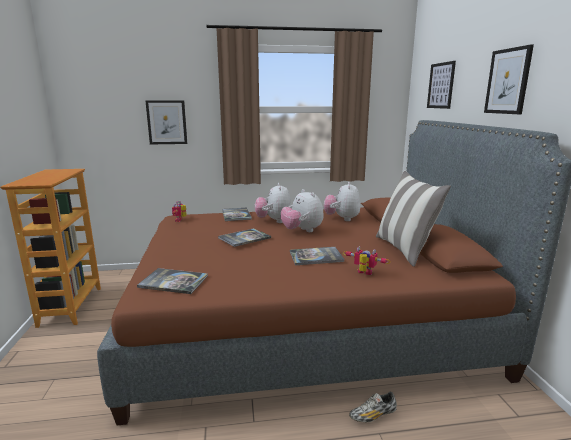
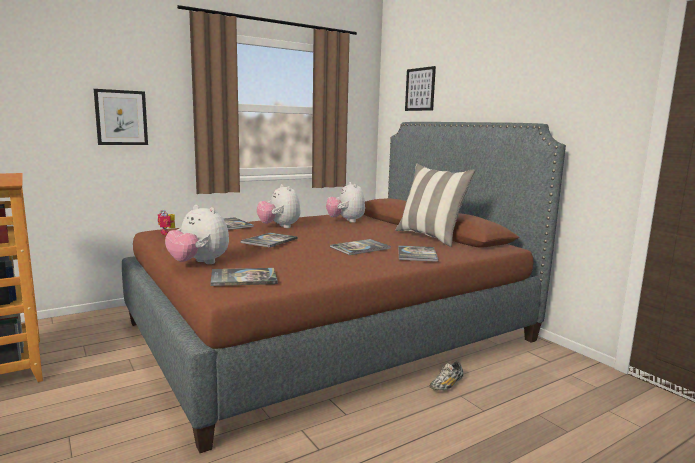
camera: 25 degrees left, 5 degrees down
plush toy [281,189,324,232] -> plush toy moved to [165,205,229,264]
toy robot [343,246,390,275] -> book [398,245,438,262]
picture [484,45,534,114] -> none

